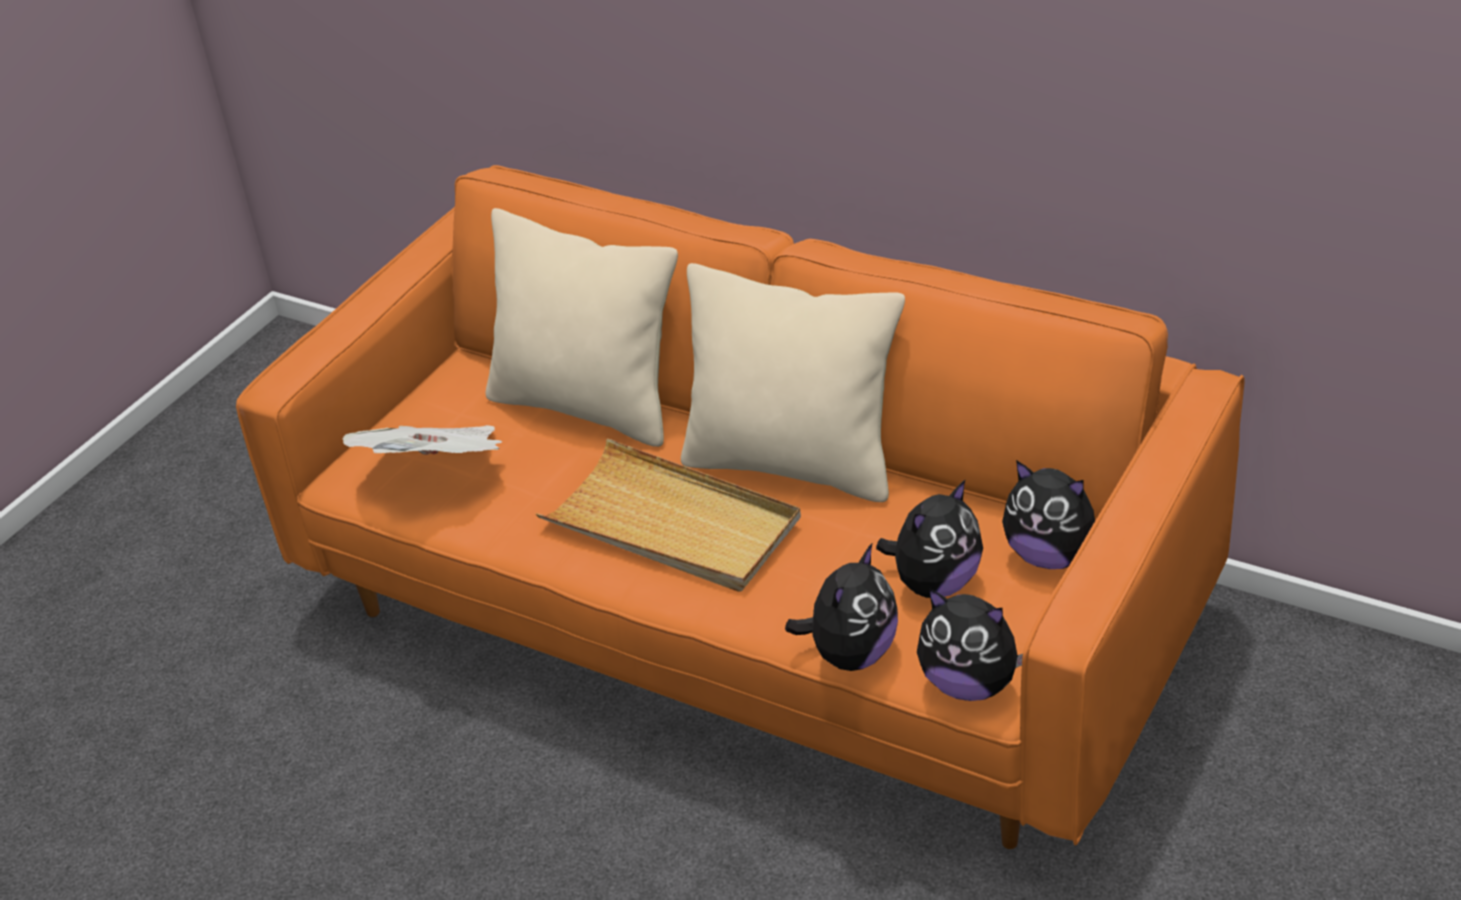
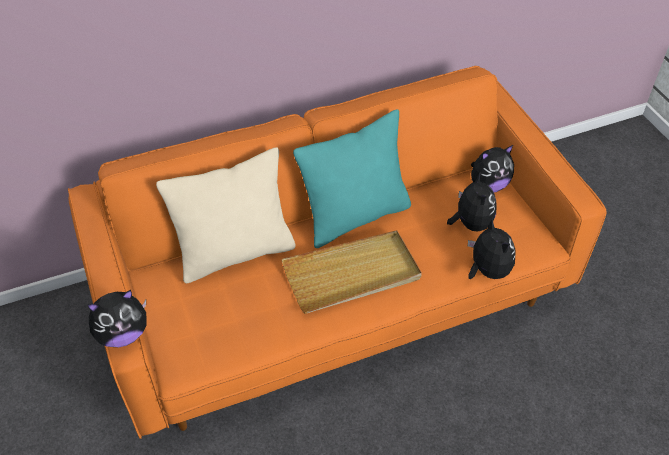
camera: 55 degrees left, 10 degrees up
newspaper [342,425,502,455] -> none
beige pillow [681,263,905,502] -> turquoise pillow [293,109,411,248]
plush toy [917,588,1023,701] -> plush toy moved to [88,290,147,347]

